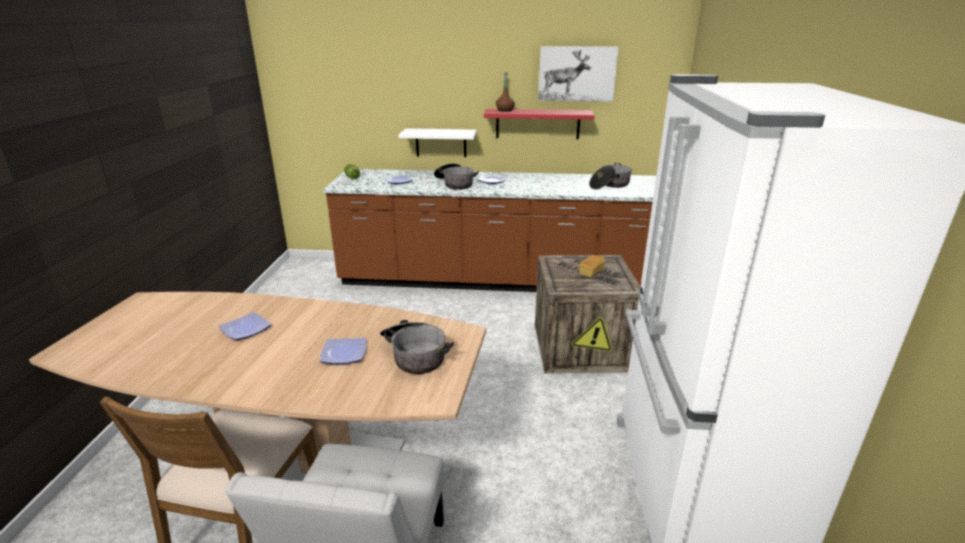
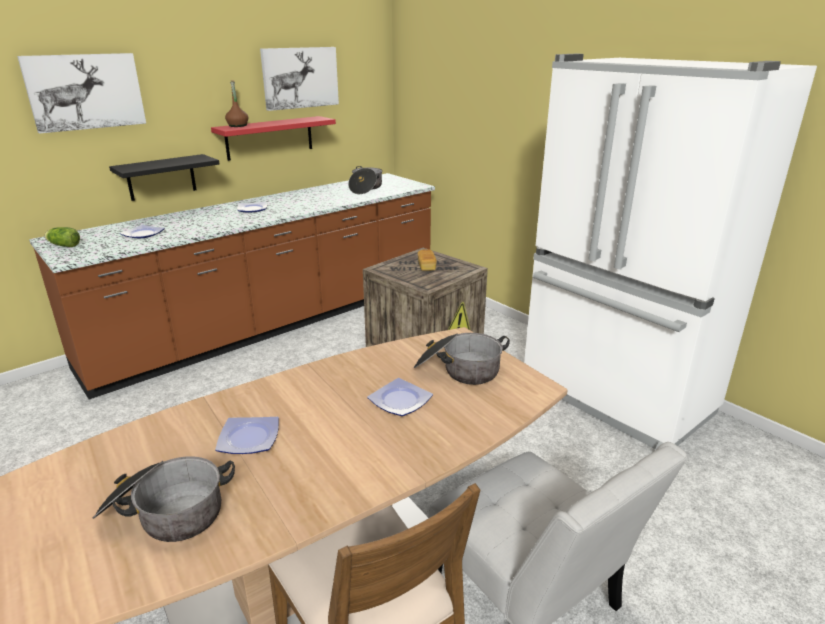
camera: 45 degrees left, 0 degrees up
white shelf [399,128,476,157] -> black shelf [109,154,219,201]
cooking pot [434,164,479,190] -> cooking pot moved to [93,456,235,542]
none -> picture [17,53,146,134]

